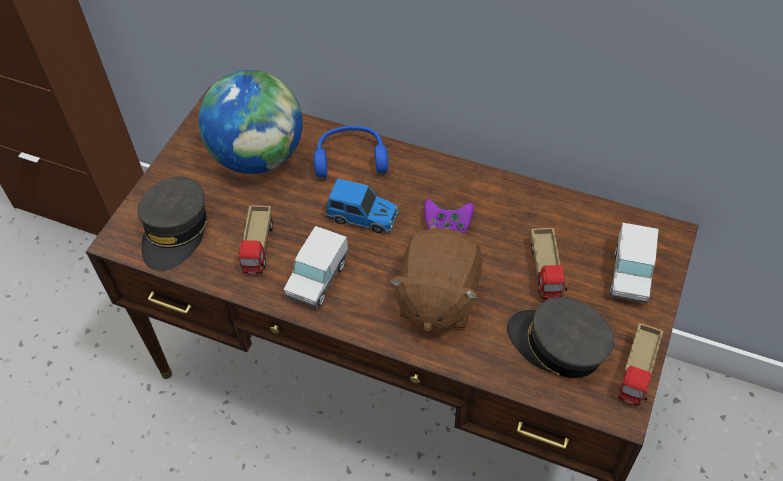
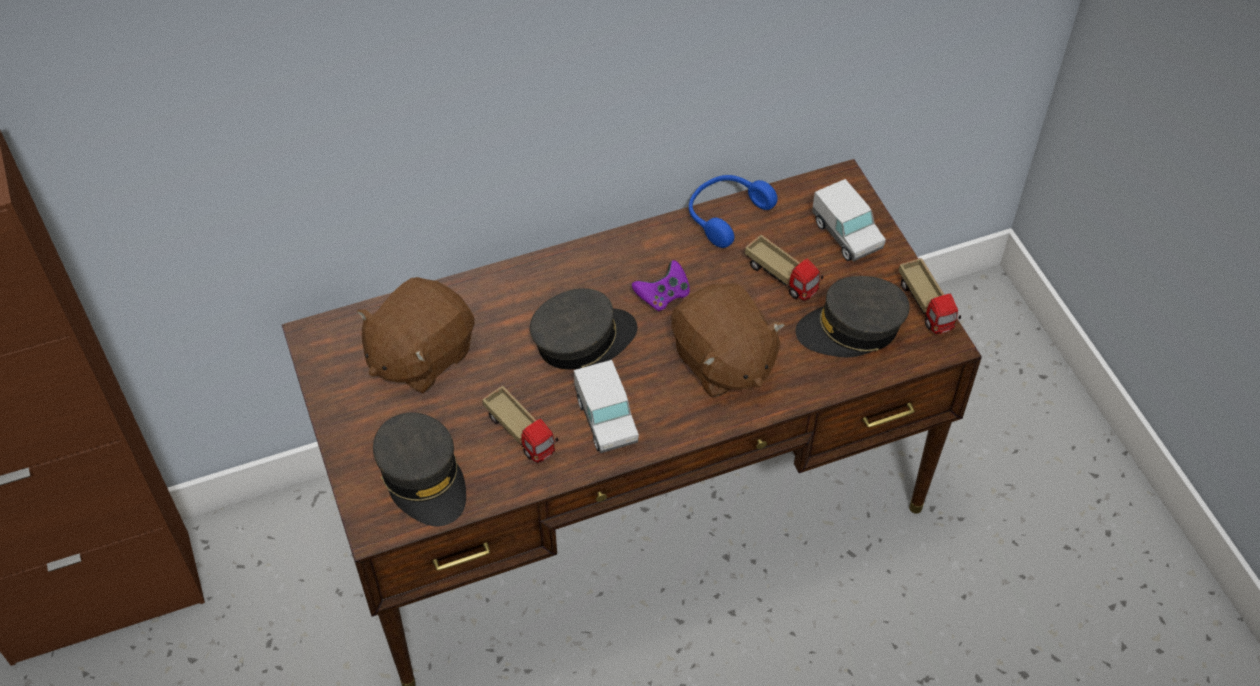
camera: 45 degrees left, 0 degrees up
globe [199,70,303,174] -> brown plush toy [357,277,475,393]
blue headphones [314,126,388,178] -> blue headphones moved to [689,175,778,248]
toy car [325,178,399,233] -> grey cap [530,288,638,370]

